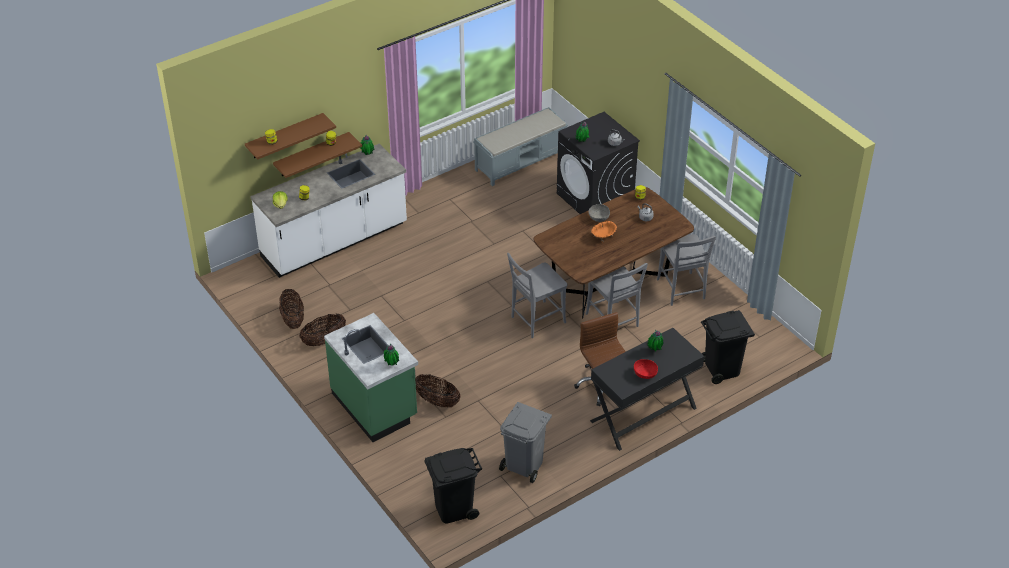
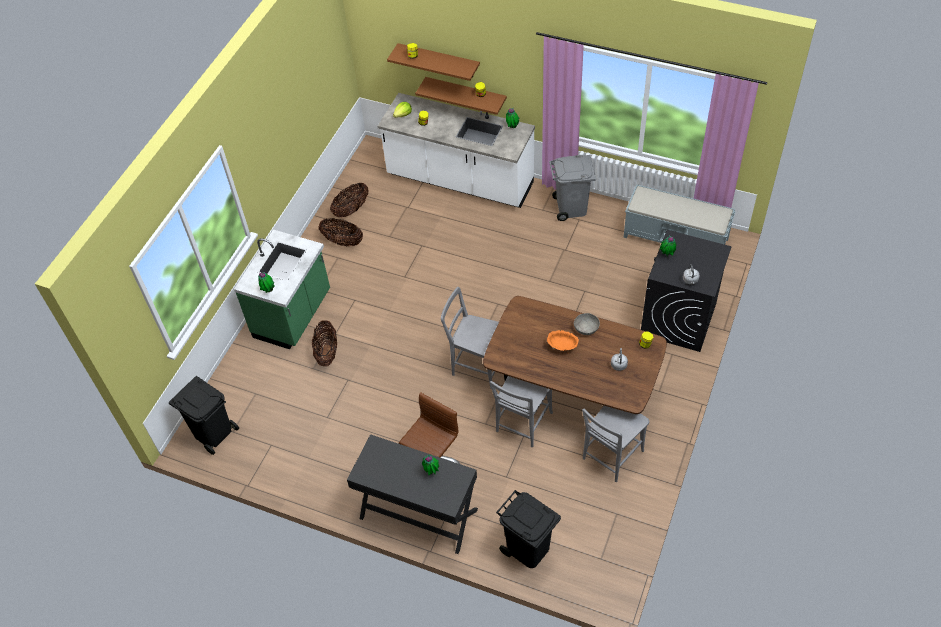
camera: 60 degrees right, 10 degrees up
grey trash can [499,402,552,483] -> grey trash can moved to [549,155,596,221]
red bowl [634,359,658,379] -> none

